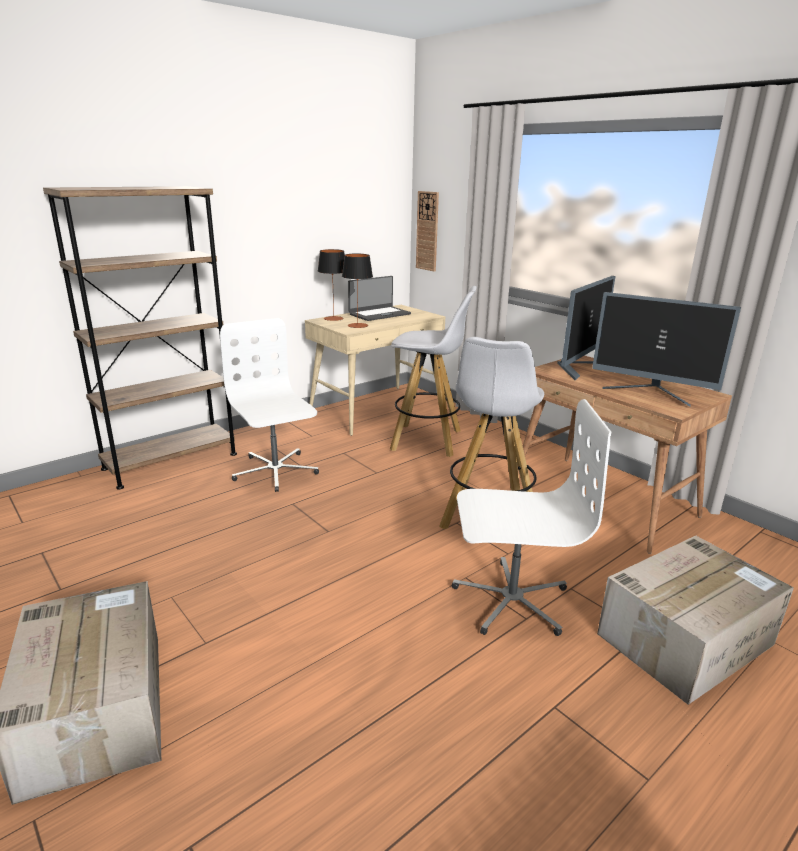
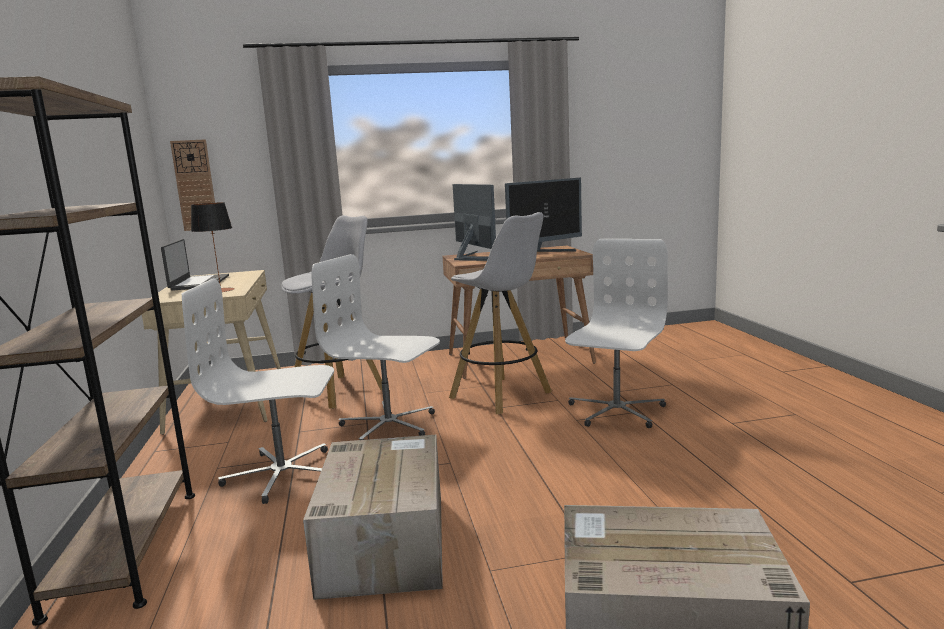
camera: 60 degrees left, 10 degrees down
table lamp [318,249,345,321] -> none
cardboard box [597,536,794,705] -> cardboard box moved to [303,435,443,600]
none -> white office chair [312,254,440,440]

